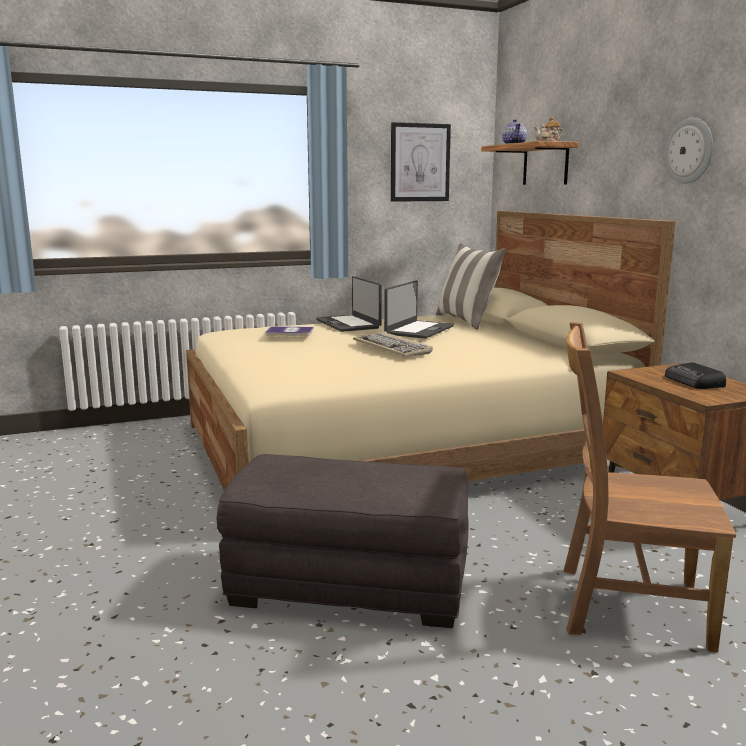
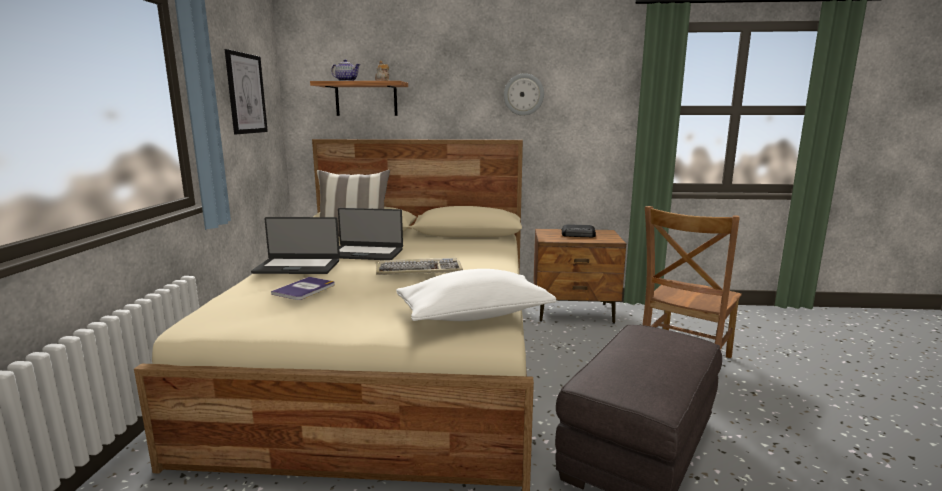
camera: 65 degrees left, 0 degrees up
laptop [384,280,454,339] -> laptop turned 135 degrees clockwise [338,208,403,260]
none -> white pillow [396,269,556,321]

